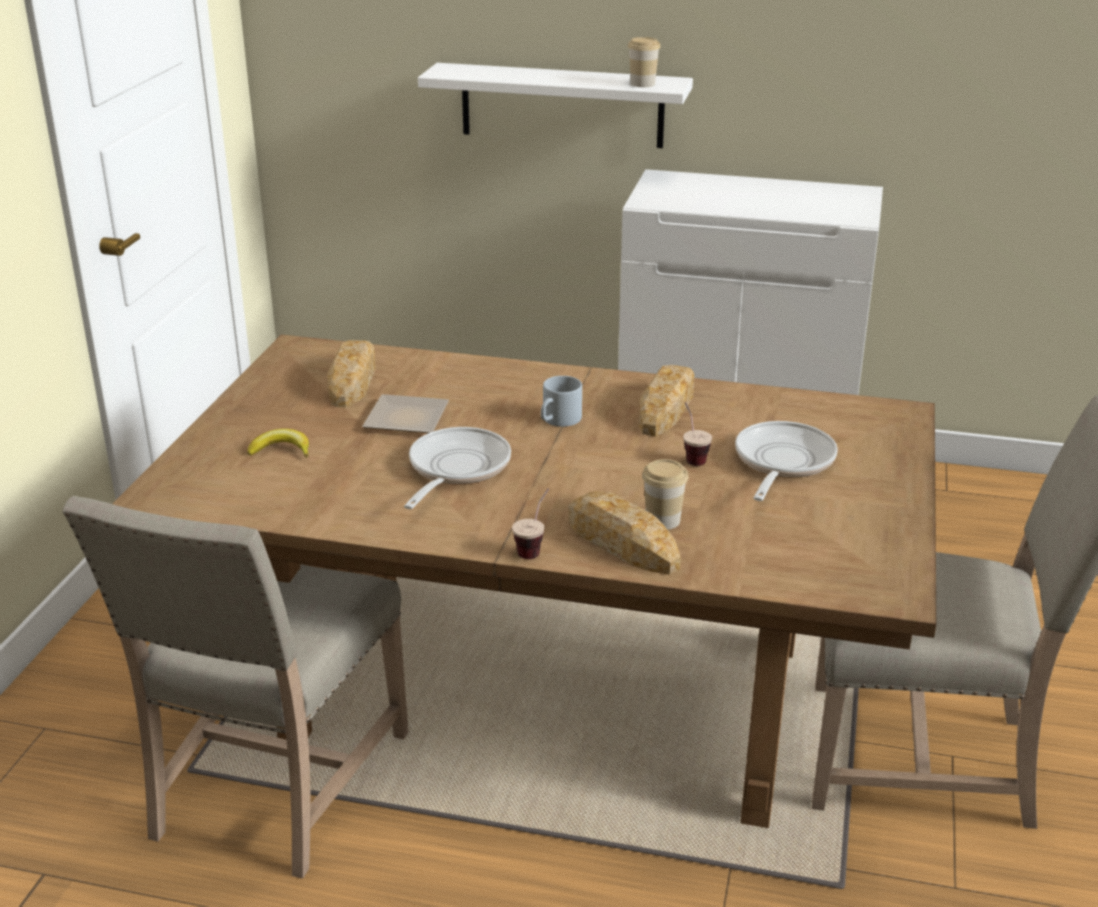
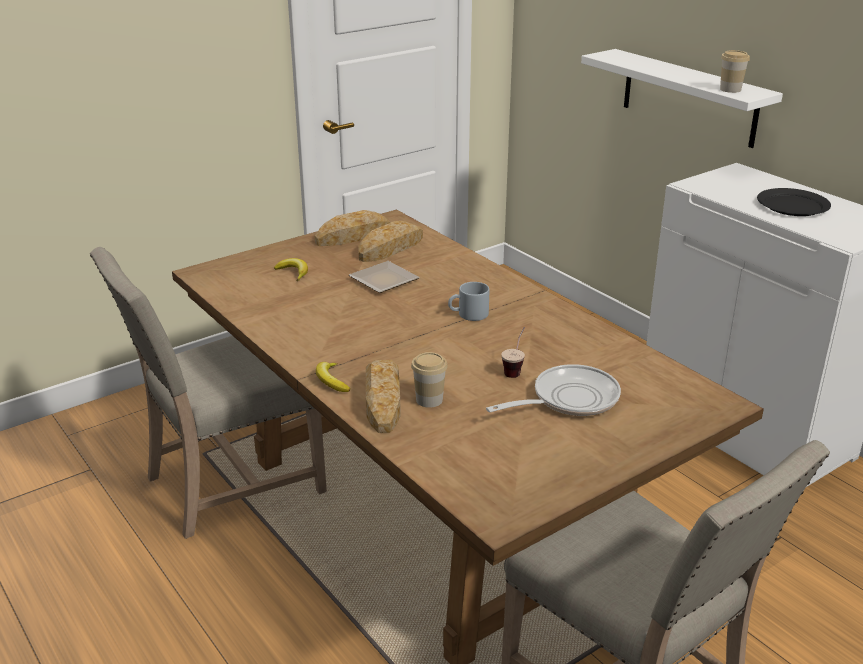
camera: 40 degrees right, 0 degrees up
frying pan [404,427,511,509] -> none
cup [512,488,549,559] -> banana [316,362,350,392]
bread [639,365,694,437] -> bread moved to [315,210,390,246]
none -> black plate [757,188,831,216]

